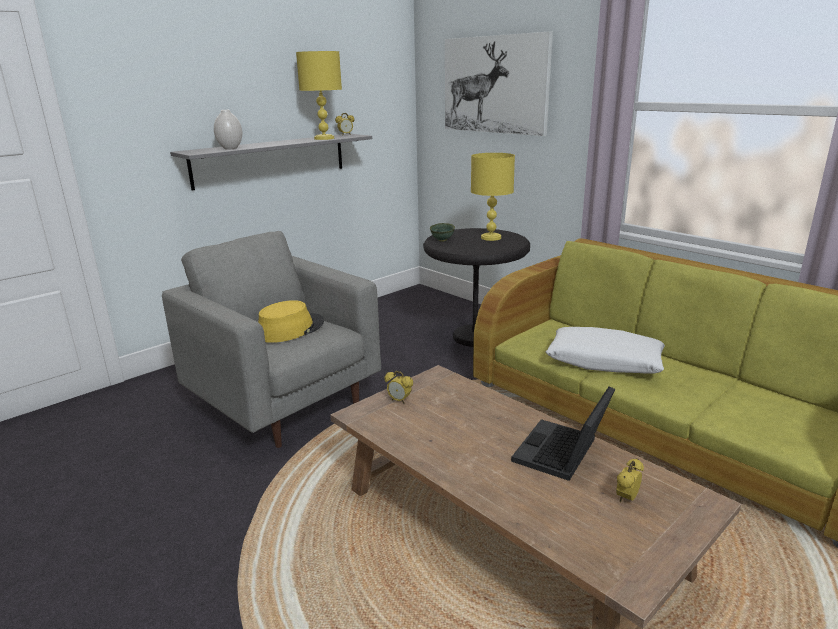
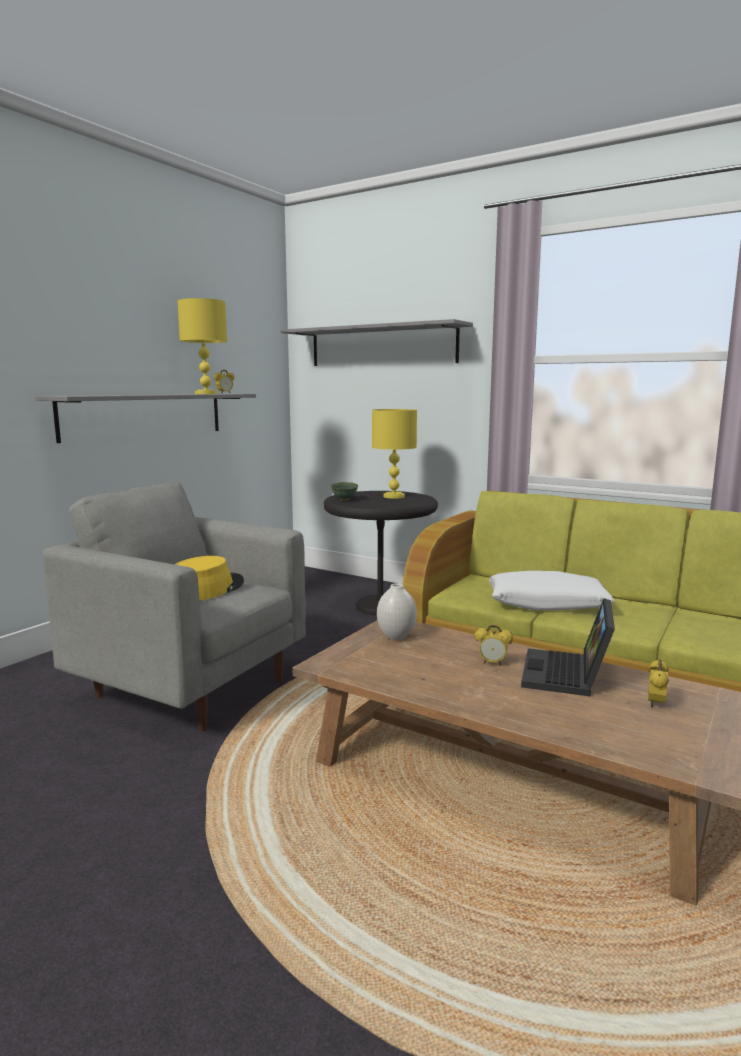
camera: 15 degrees left, 10 degrees down
white vase [214,110,242,149] -> white vase moved to [377,583,417,640]
alarm clock [385,371,413,404] -> alarm clock moved to [474,625,513,665]
picture [445,31,553,136] -> grey shelf [280,319,473,366]

